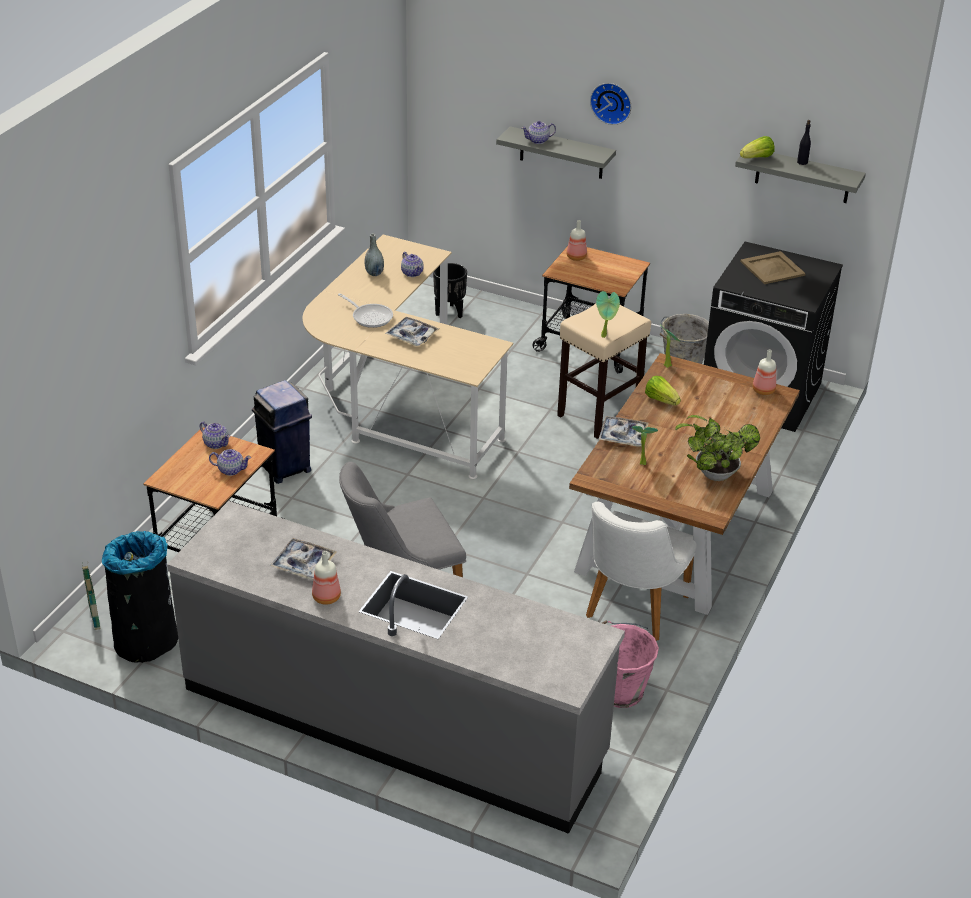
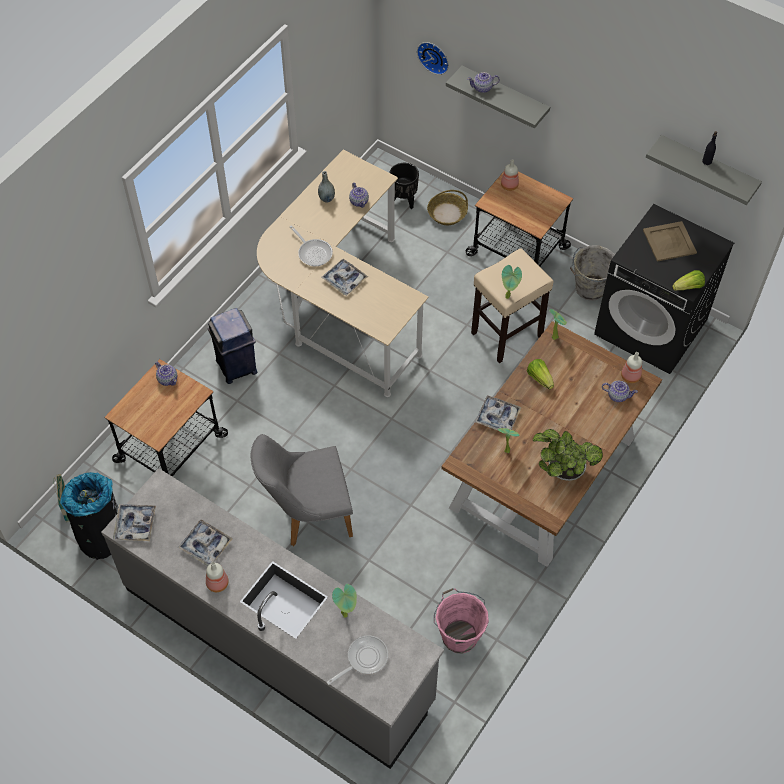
camera: 10 degrees right, 20 degrees up
teapot [209,449,251,476] -> teapot moved to [602,381,638,402]
white chair [586,502,697,641] -> none
wall clock [590,83,631,125] -> wall clock moved to [417,42,449,75]
lettuce [740,136,775,158] -> lettuce moved to [672,270,705,291]
none -> tray [113,504,156,541]
none -> frying pan [326,635,388,685]
none -> potted plant [332,584,357,618]
none -> basket [427,190,468,225]

